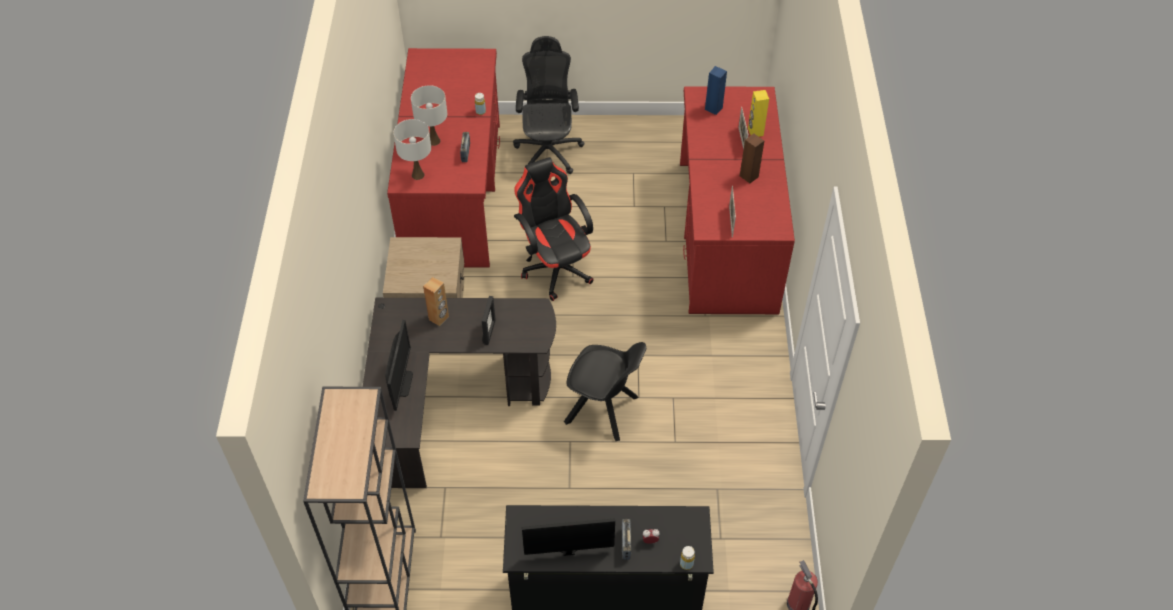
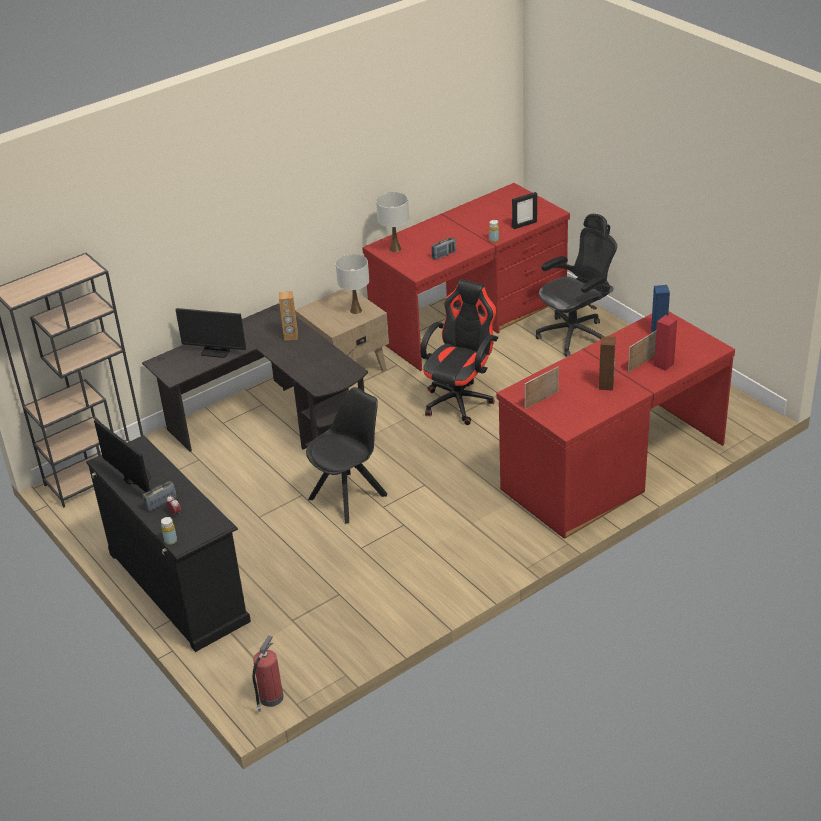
camera: 55 degrees right, 15 degrees down
monitor [385,320,413,411] -> monitor turned 45 degrees clockwise [176,308,246,358]
white table lamp [411,85,447,146] -> white table lamp moved to [336,254,369,314]
picture frame [482,296,496,345] -> picture frame moved to [512,192,537,229]
black chair [564,342,646,441] -> black chair turned 120 degrees counterclockwise [306,387,387,524]
yellow speaker [748,90,769,137] -> red speaker [654,315,677,371]

